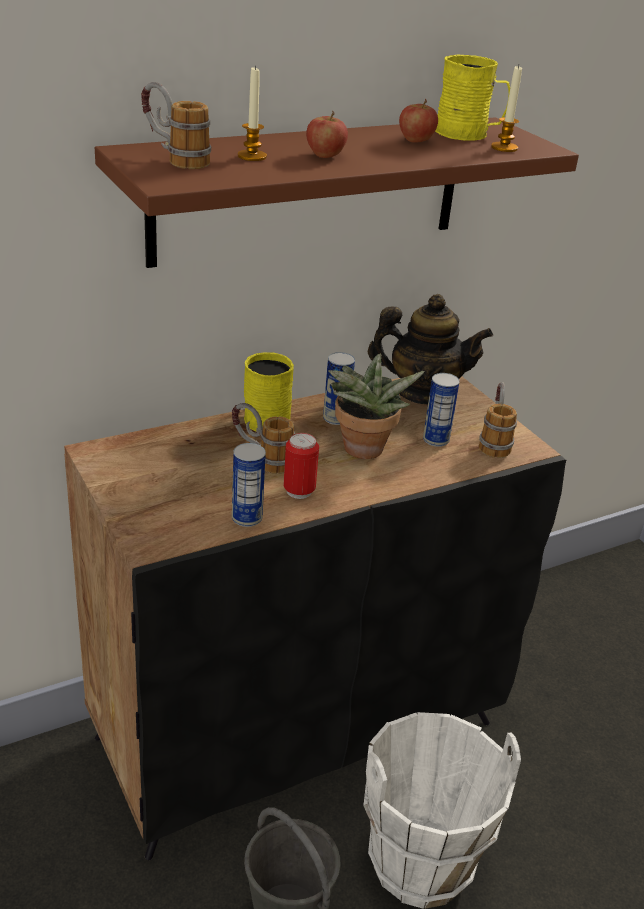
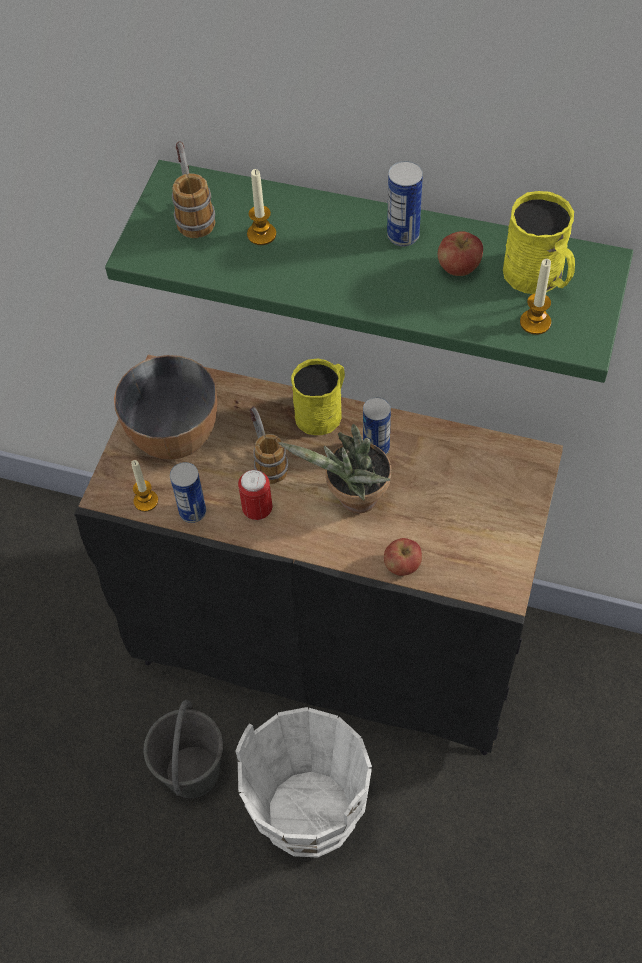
camera: 50 degrees right, 25 degrees up
brown shelf [95,117,579,268] -> green shelf [105,160,633,383]
apple [306,110,348,158] -> apple moved to [384,538,422,576]
teapot [368,294,493,404] -> none
can [423,373,460,447] -> can moved to [387,161,423,246]
mug [479,382,517,458] -> none
none -> bowl [114,355,218,460]
none -> candle [131,460,158,512]

